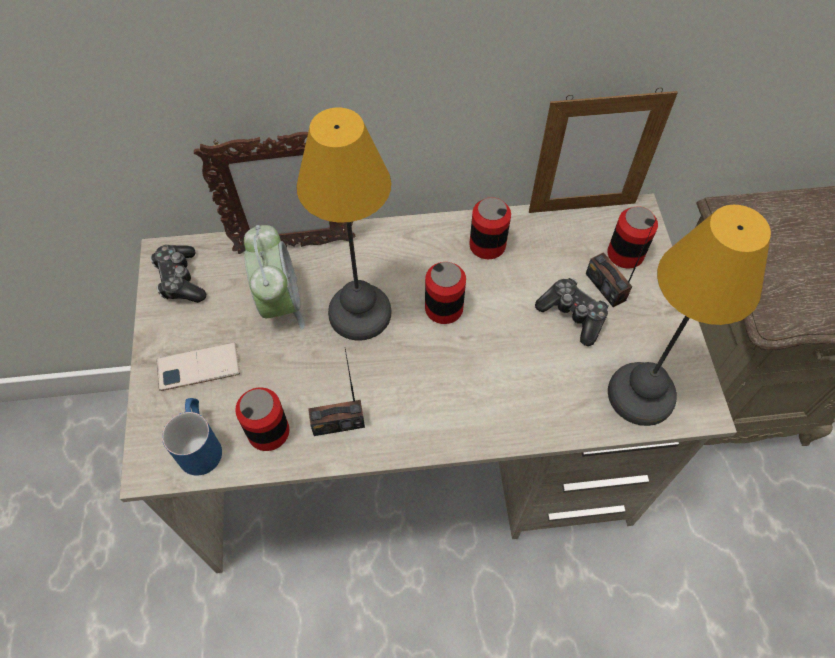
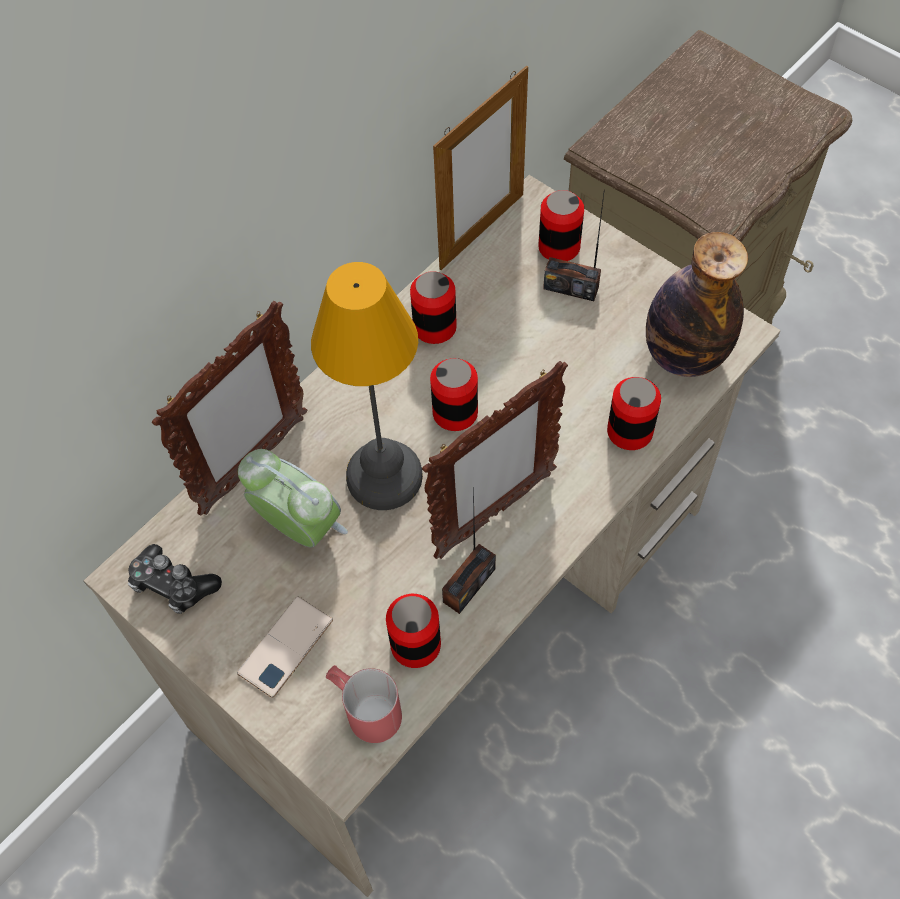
camera: 40 degrees left, 0 degrees up
blue mug [162,398,222,476] -> red mug [326,665,402,743]
game controller [535,278,609,346] -> none
table lamp [608,205,771,426] -> bottle [646,232,748,377]
none -> picture frame [422,361,568,559]
none -> can [607,377,661,450]

